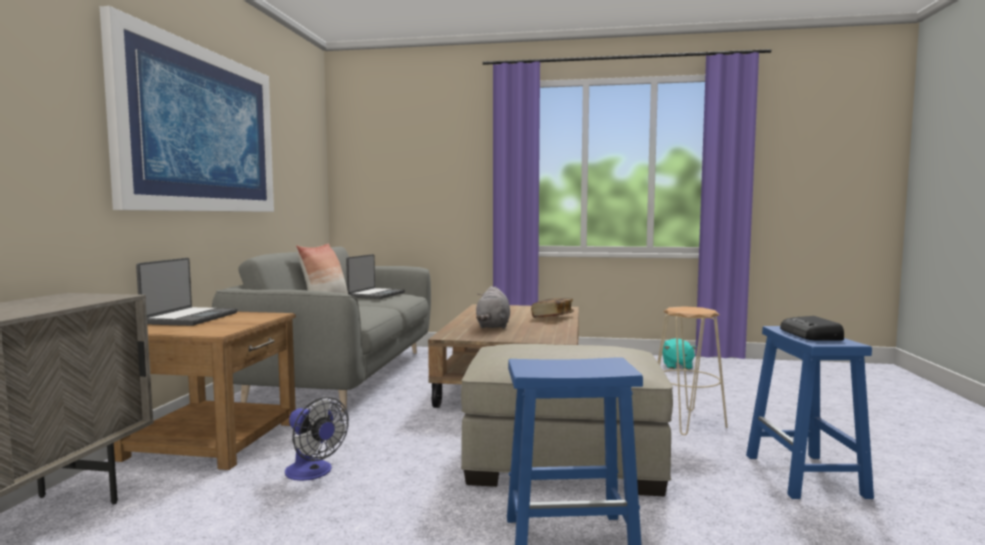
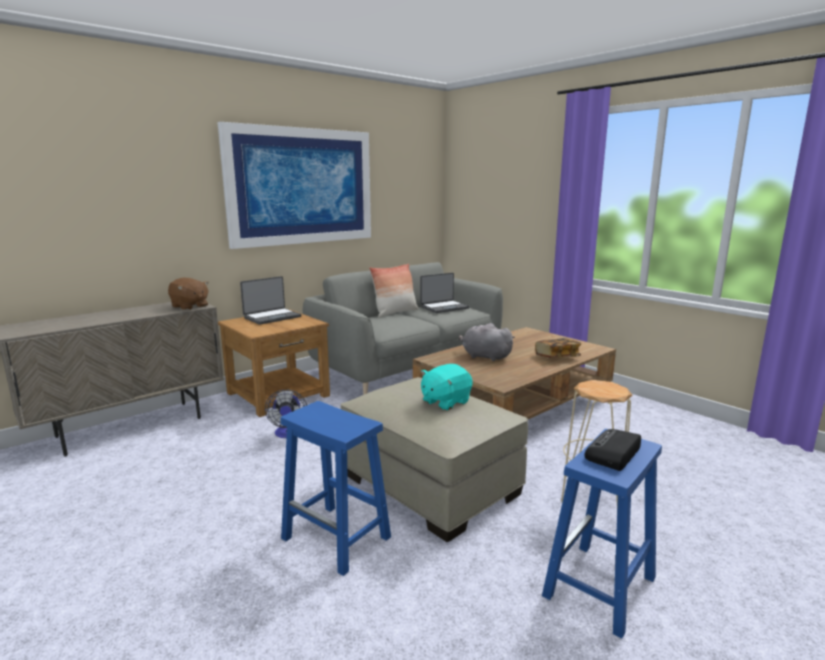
camera: 40 degrees right, 10 degrees up
grey plush toy [476,286,510,329] -> grey plush toy turned 75 degrees clockwise [459,323,515,361]
turquoise plush toy [663,338,697,369] -> turquoise plush toy moved to [420,364,473,411]
none -> brown plush toy [168,278,209,310]

